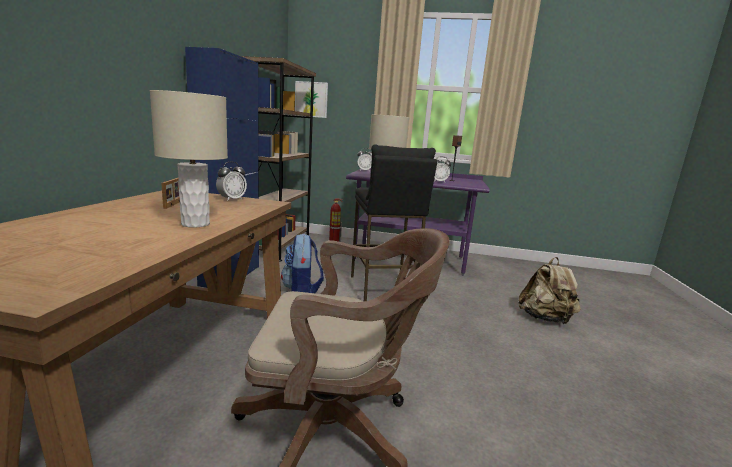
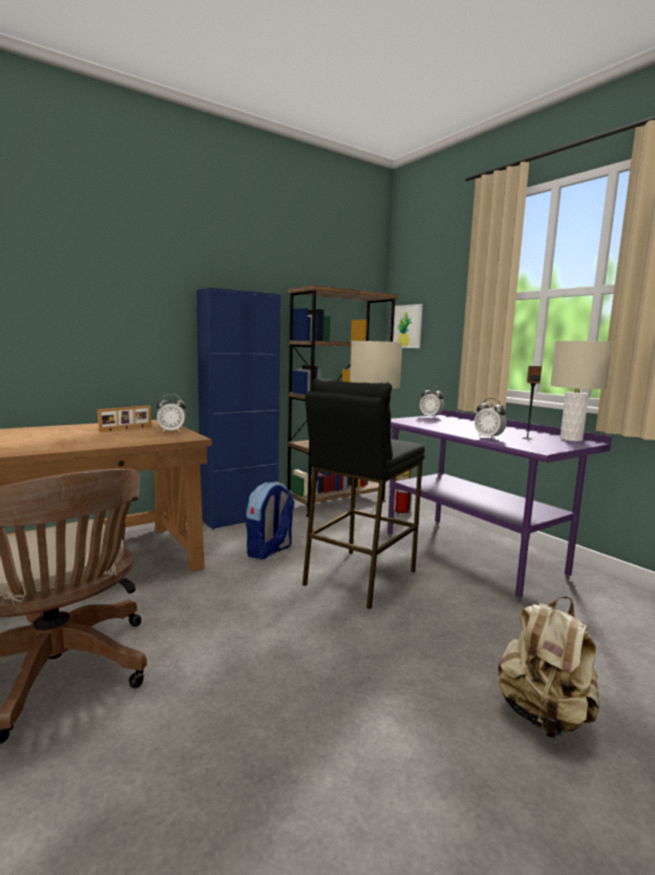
camera: 45 degrees right, 5 degrees down
beige table lamp [150,90,228,228] -> beige table lamp moved to [550,341,613,441]

